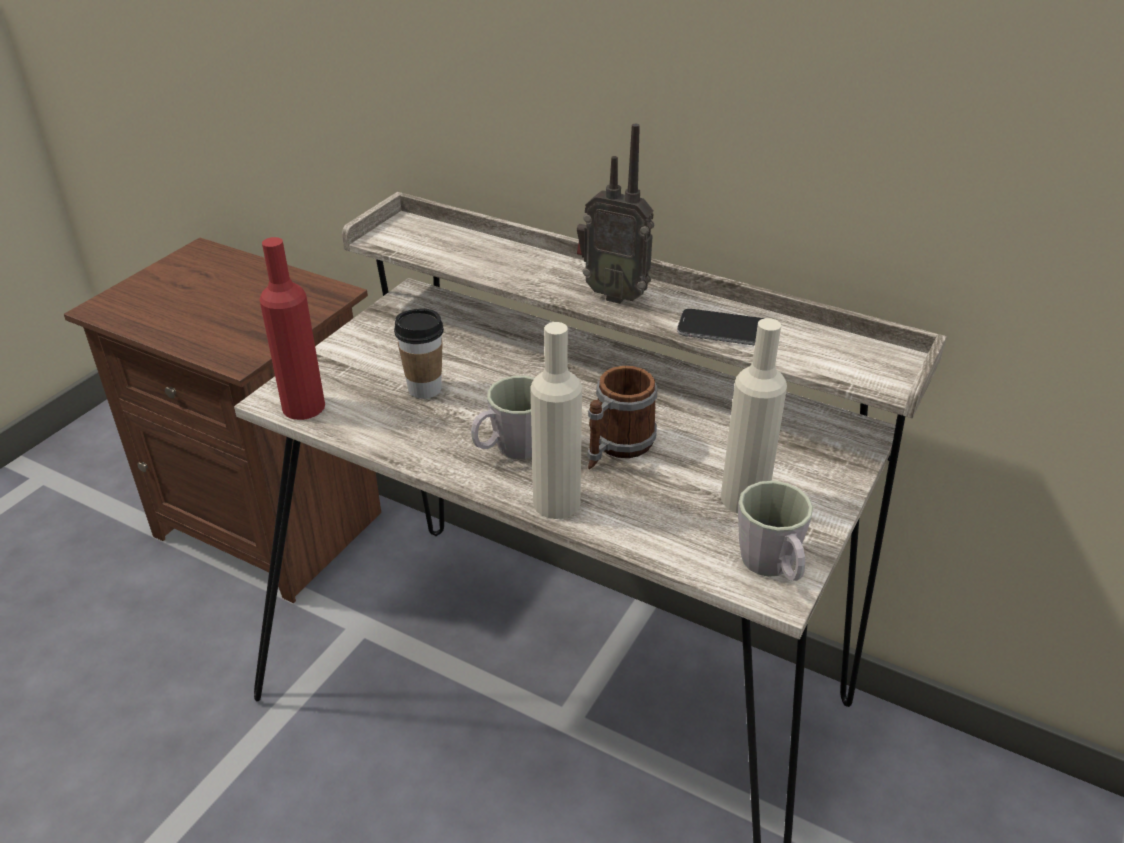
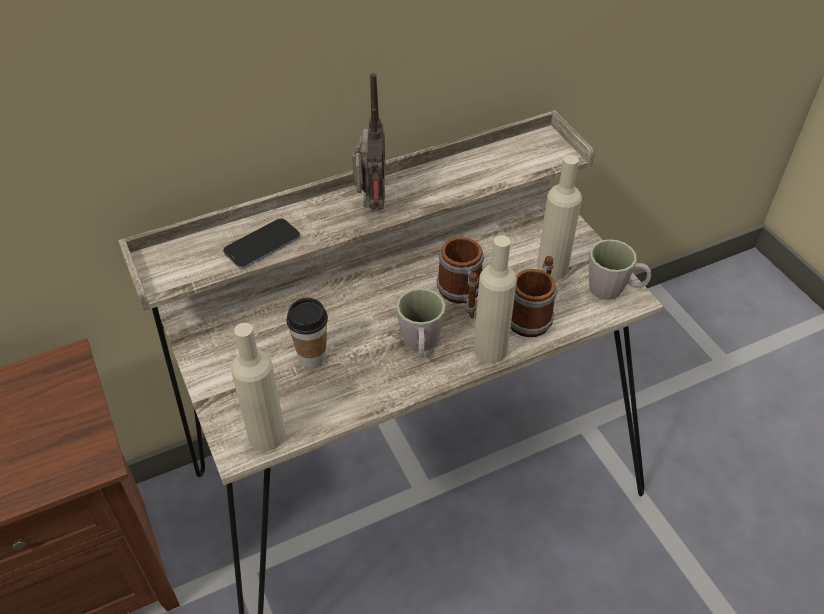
camera: 55 degrees left, 10 degrees up
red bottle [260,237,325,420] -> beige bottle [231,323,285,451]
radio [577,124,654,304] -> radio turned 60 degrees counterclockwise [352,73,385,210]
phone [677,309,765,346] -> phone moved to [223,218,300,269]
none -> mug [511,256,557,337]

